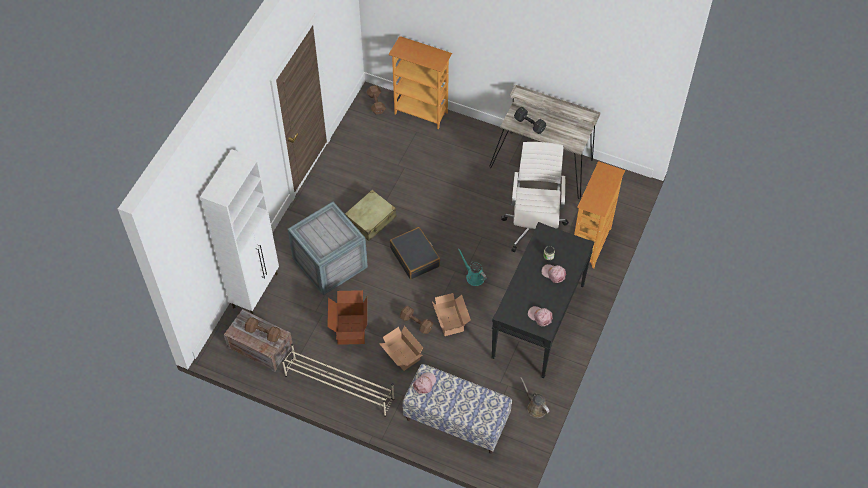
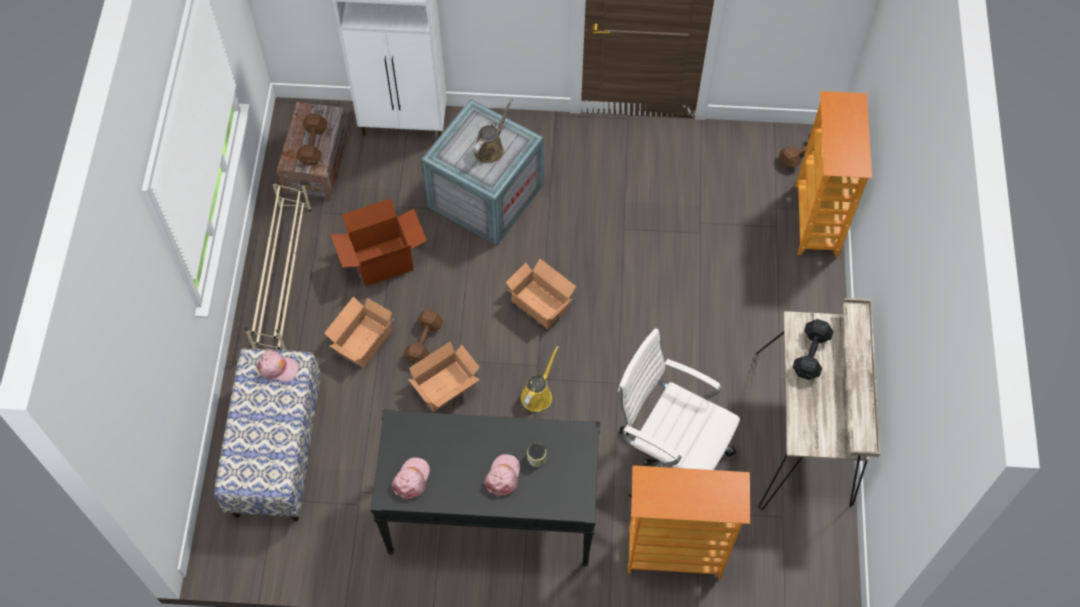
camera: 70 degrees right, 5 degrees up
beige suitcase [345,190,397,241] -> none
black suitcase [390,227,440,280] -> cardboard box [506,259,576,329]
turquoise watering can [458,248,487,286] -> yellow watering can [521,345,559,412]
white office chair [501,142,569,252] -> white office chair turned 135 degrees counterclockwise [617,328,740,498]
brown watering can [520,377,549,418] -> brown watering can moved to [474,98,513,164]

